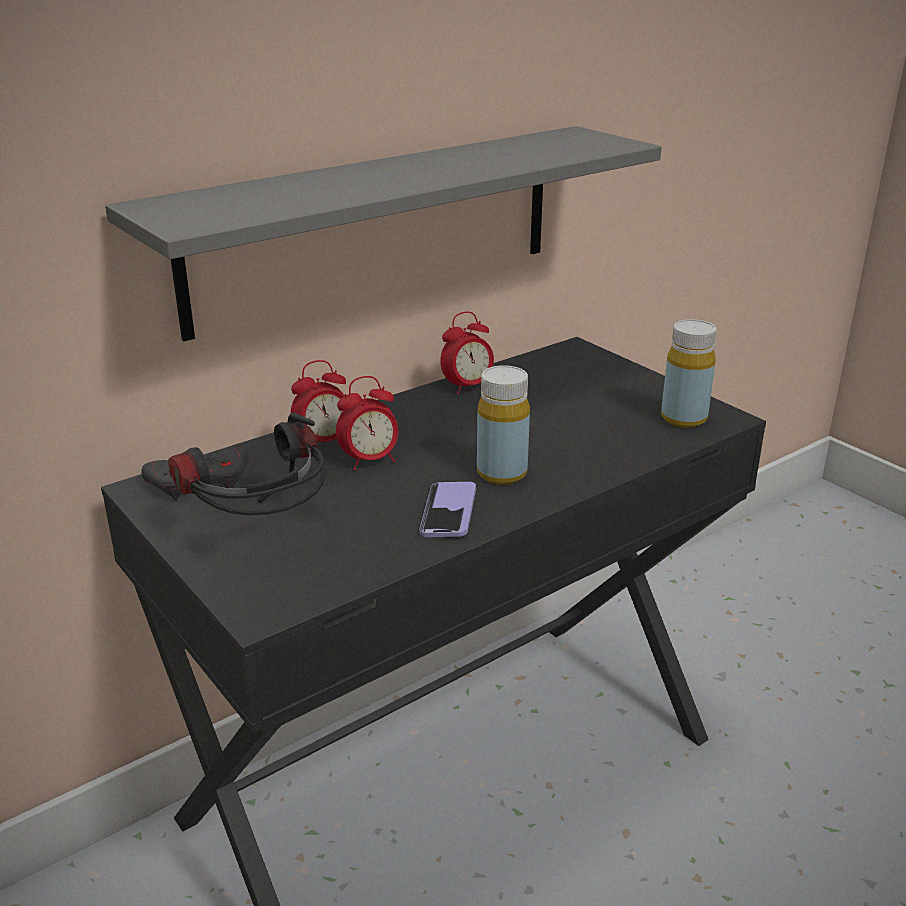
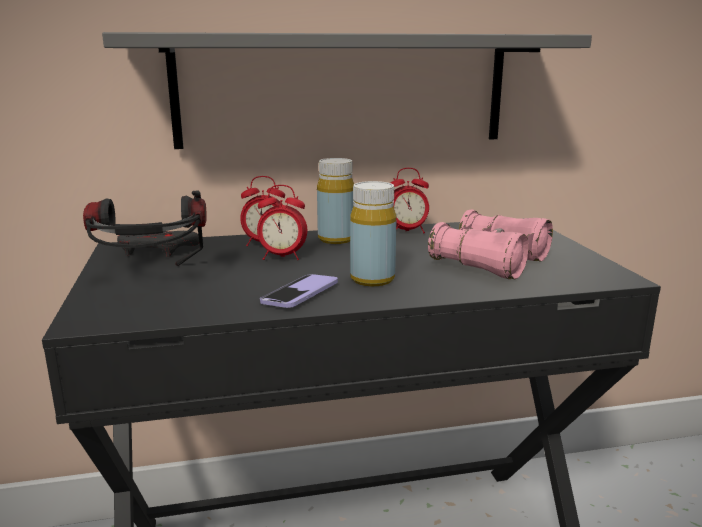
camera: 25 degrees right, 10 degrees down
yellow bottle [661,319,717,428] -> yellow bottle moved to [317,158,354,244]
none -> pink binoculars [428,210,553,279]

